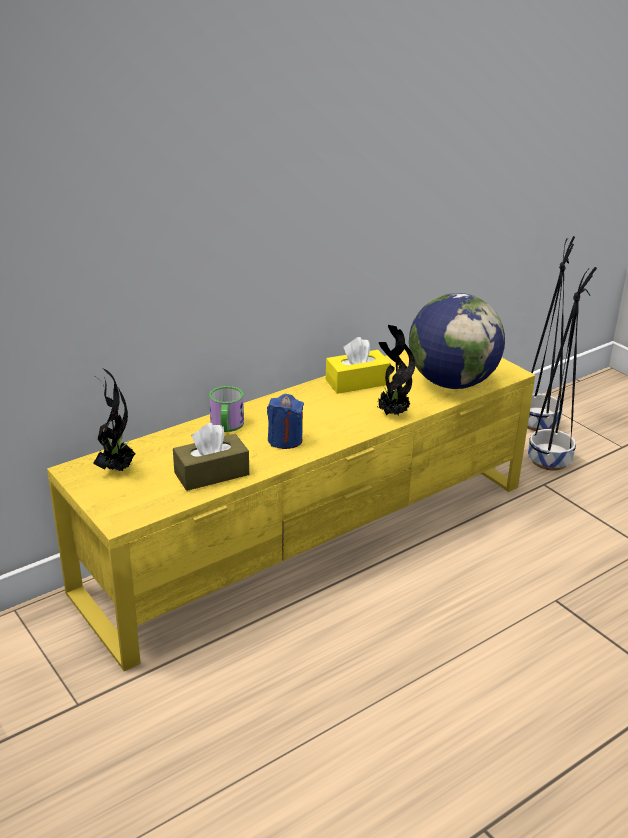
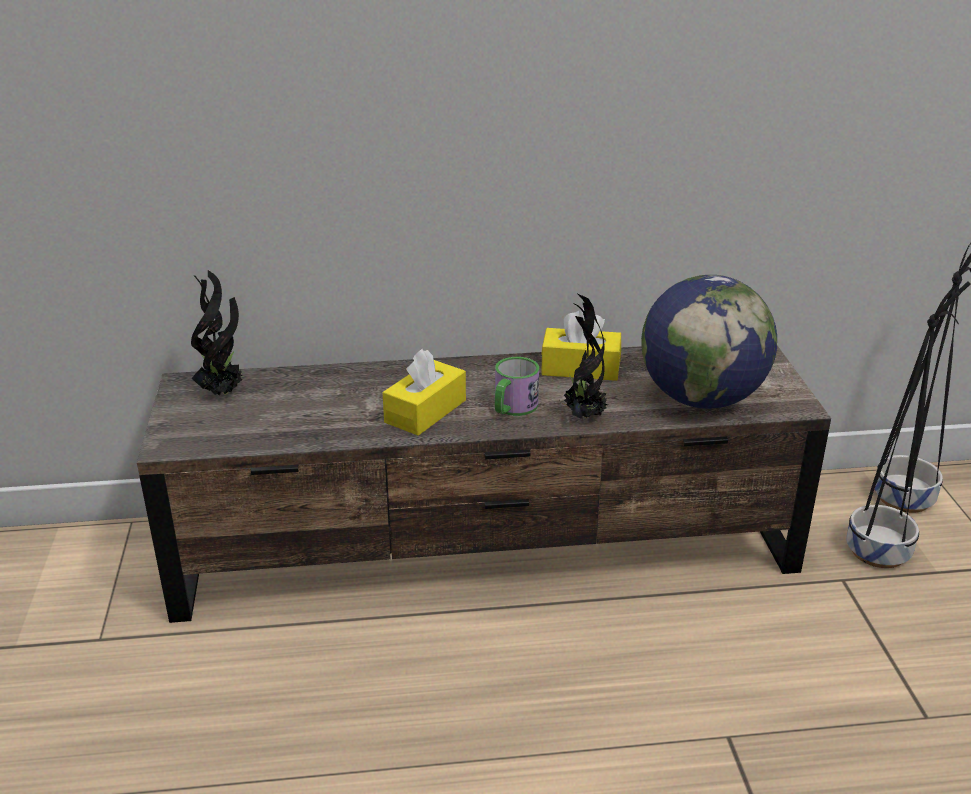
camera: 30 degrees right, 0 degrees up
yellow tv stand [47,349,535,671] -> brown tv stand [137,346,831,623]
brown tissue box [173,423,249,491] -> none
mug [209,386,244,432] -> mug moved to [495,357,539,416]
blue candle [267,394,304,449] -> yellow tissue box [382,349,466,436]

